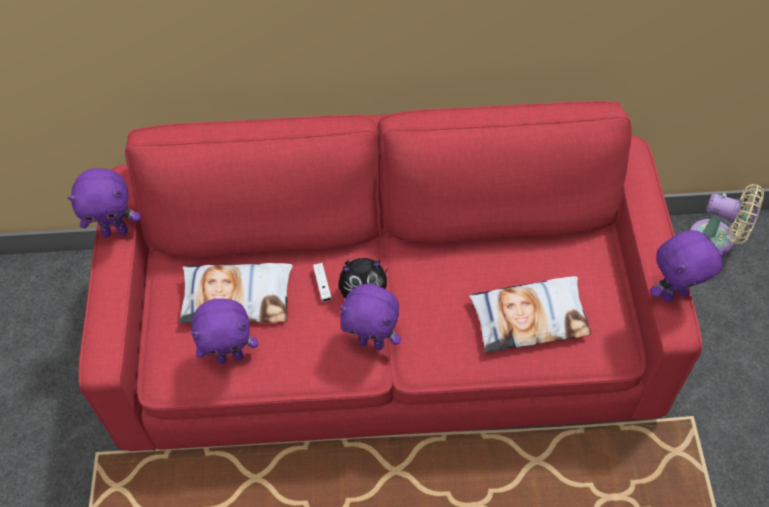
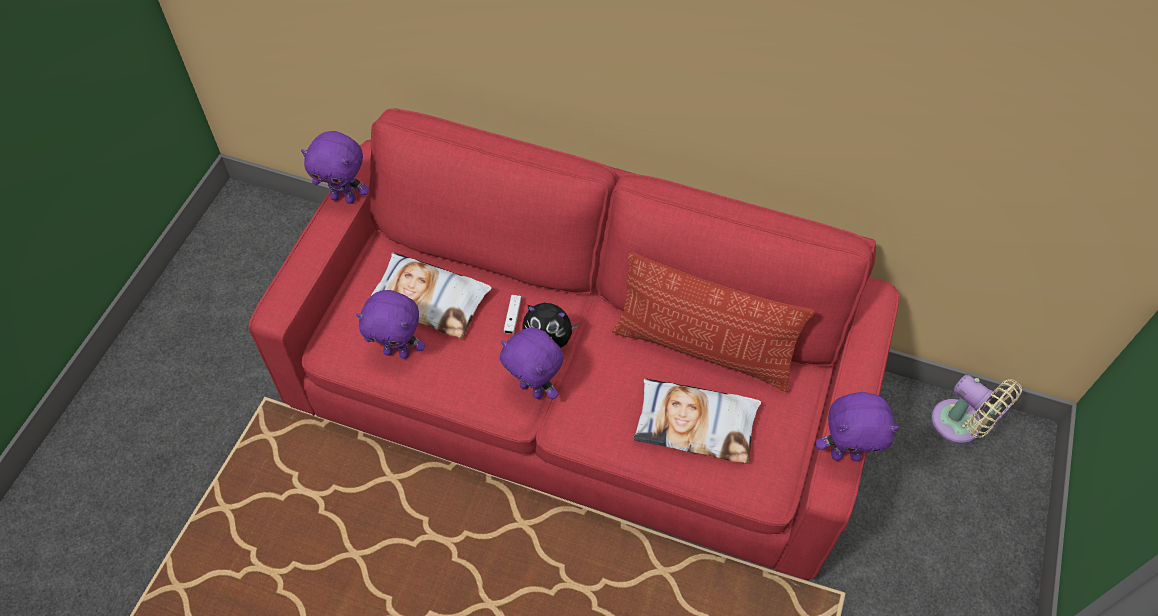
camera: 20 degrees right, 0 degrees up
none -> pillow [612,252,815,392]

